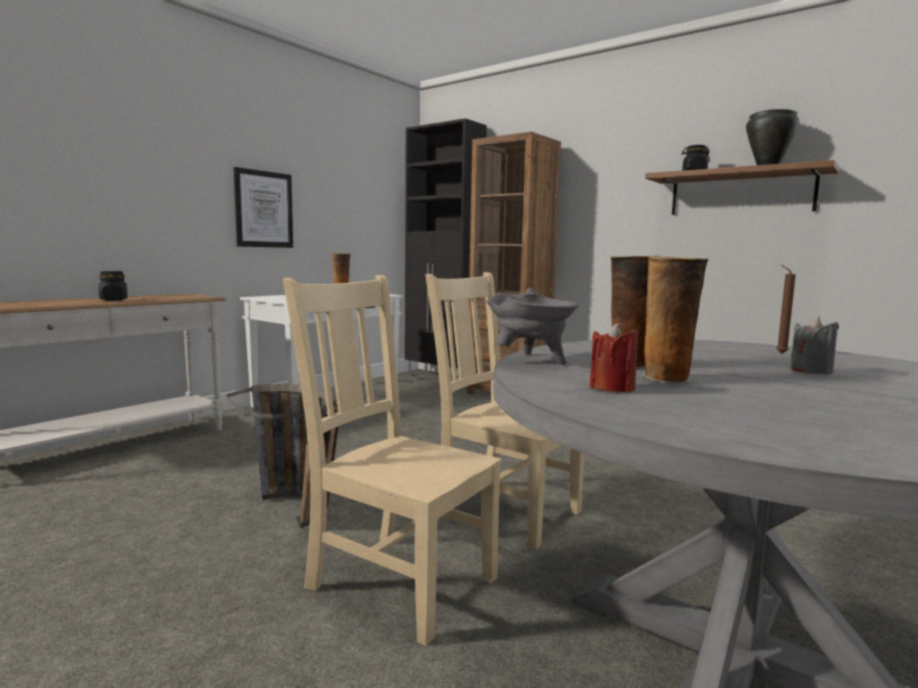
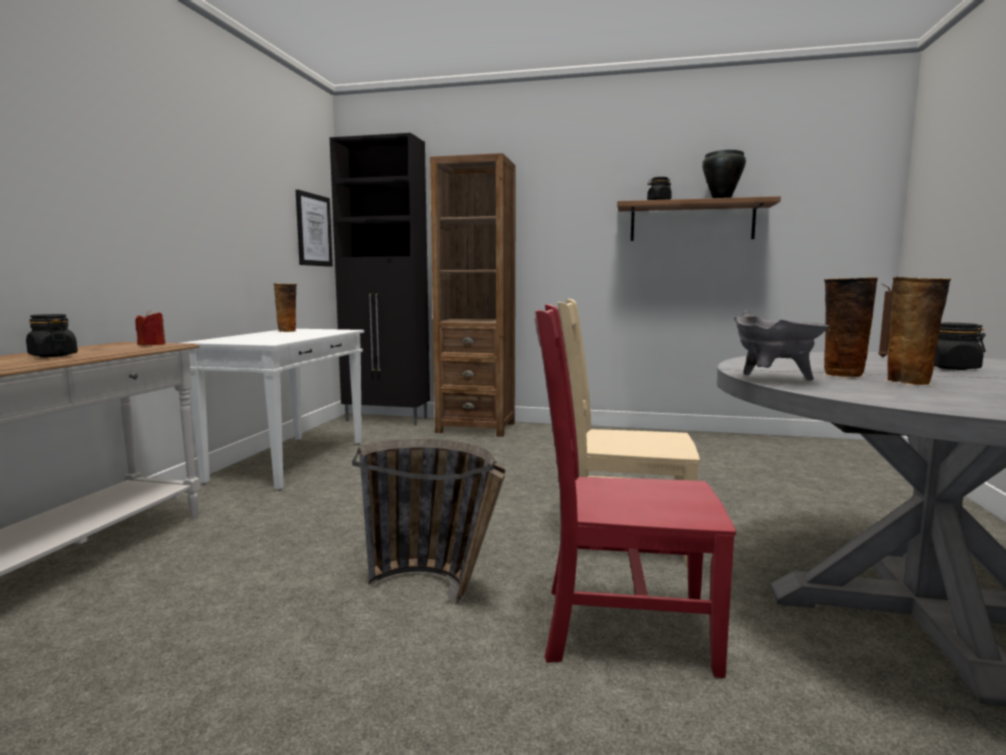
camera: 25 degrees left, 0 degrees up
picture [233,167,293,248] -> picture moved to [296,190,333,267]
beige chair [283,275,502,646] -> red chair [534,304,736,678]
red candle [590,323,639,392] -> red candle moved to [135,310,166,345]
grey candle [790,316,839,375] -> black jar [934,323,985,370]

